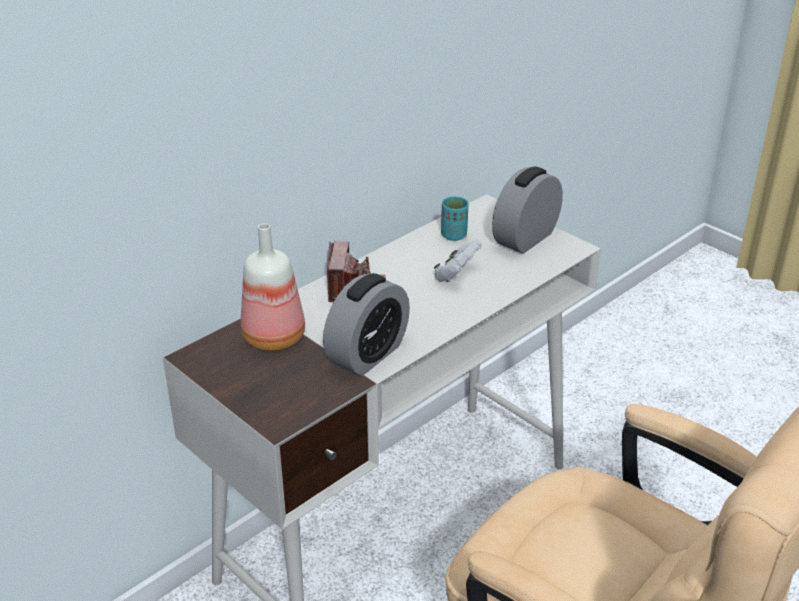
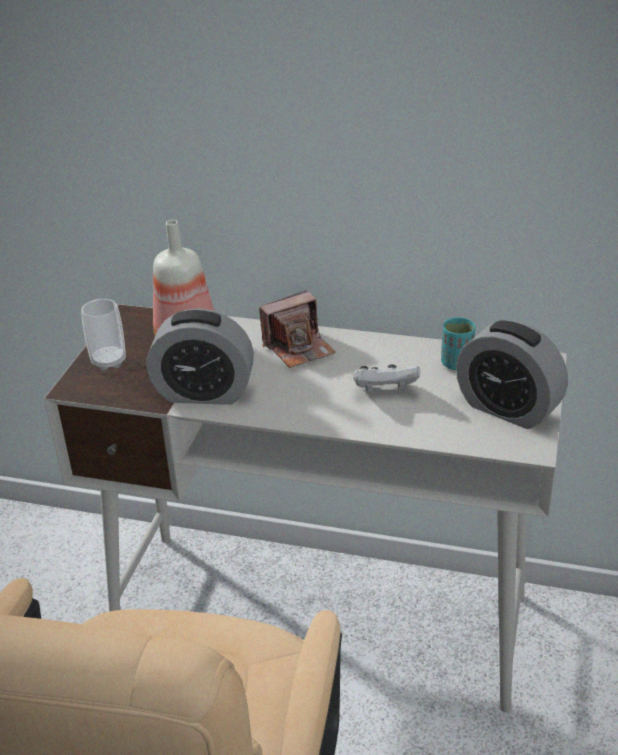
camera: 60 degrees right, 0 degrees up
alarm clock [492,166,563,254] -> alarm clock turned 150 degrees counterclockwise [456,320,568,429]
none -> cup [81,299,126,370]

